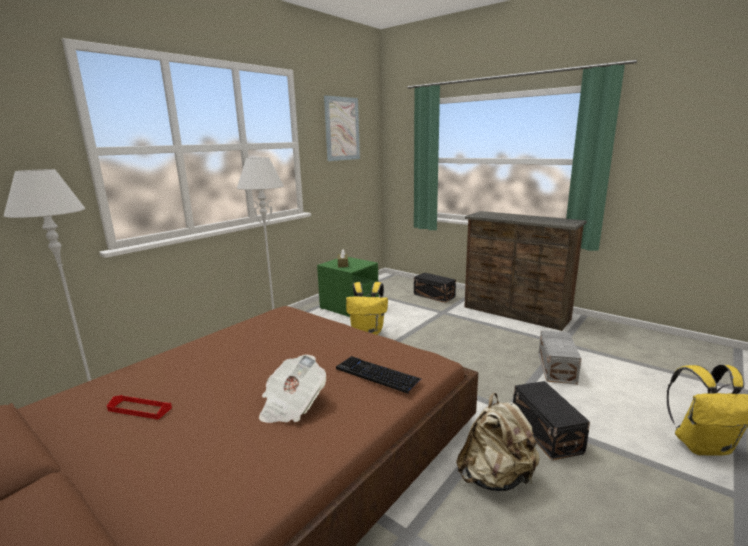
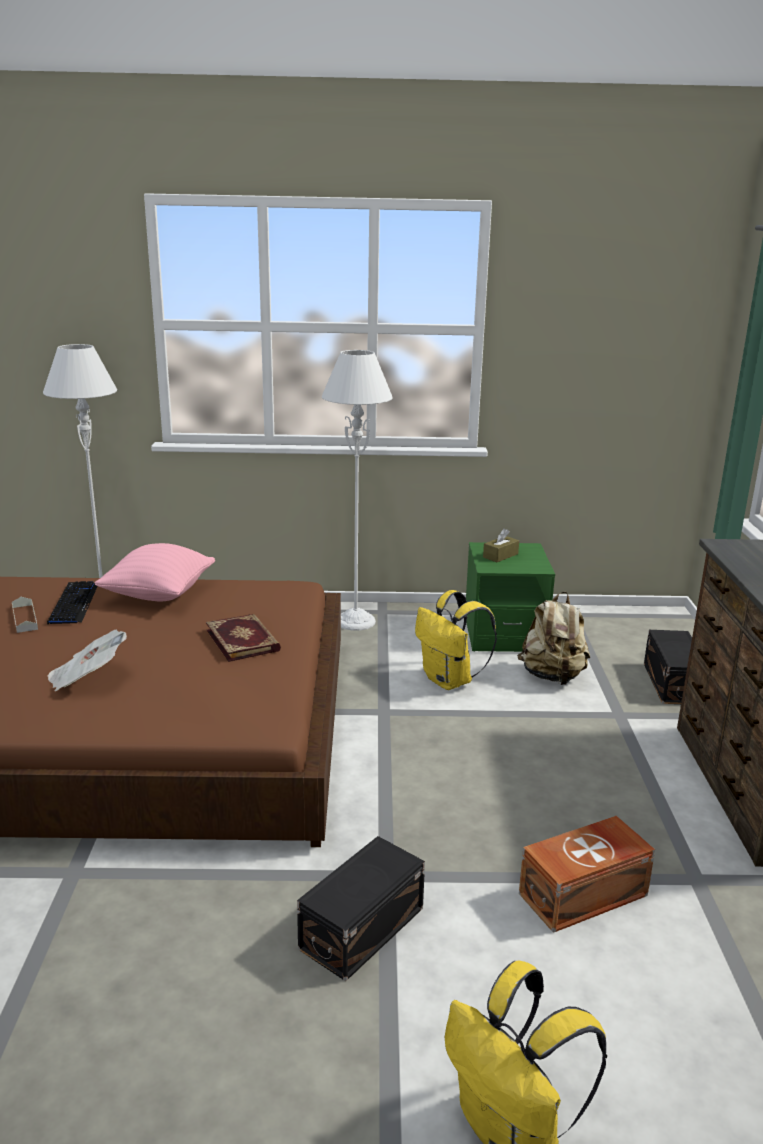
camera: 50 degrees right, 5 degrees up
red tray [107,395,172,420] -> grey tray [12,597,38,633]
picture [324,95,360,161] -> none
keyboard [336,356,421,394] -> keyboard moved to [47,581,98,625]
beige backpack [456,393,540,491] -> beige backpack moved to [517,591,590,685]
grey storage box [538,330,582,385] -> brown storage box [519,816,655,933]
none -> pink pillow [95,543,215,601]
none -> book [206,614,281,662]

